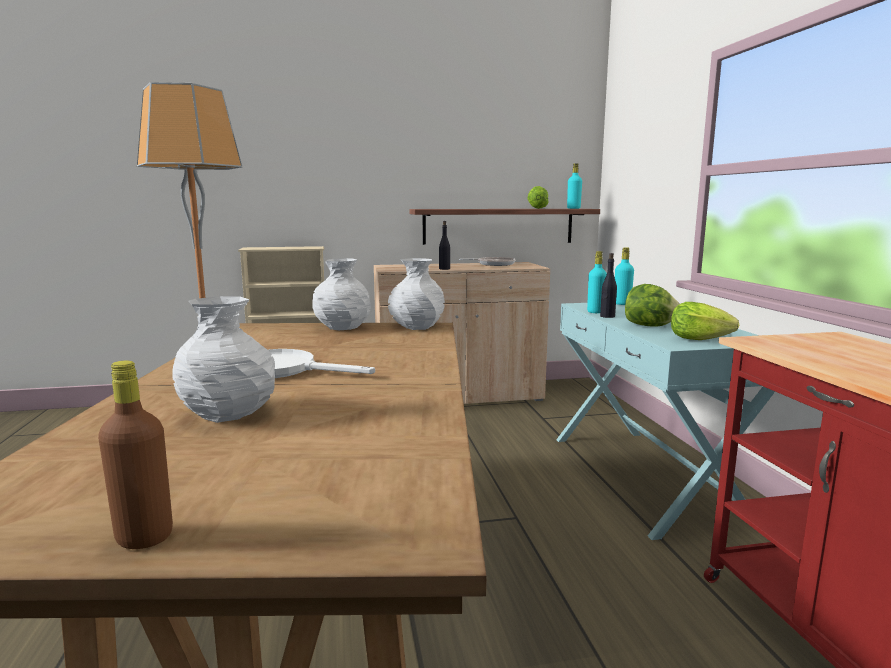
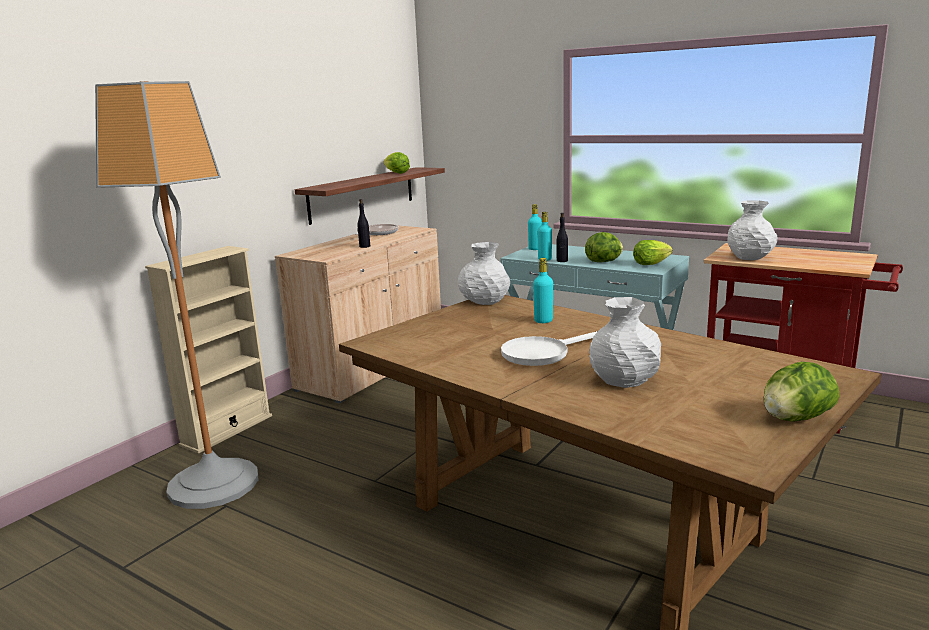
camera: 45 degrees left, 5 degrees up
brown bottle [98,361,173,549] -> lettuce [764,362,840,421]
white vase [312,258,371,330] -> white vase moved to [727,200,778,260]
turquoise bottle [567,163,582,209] -> turquoise bottle moved to [533,258,553,323]

